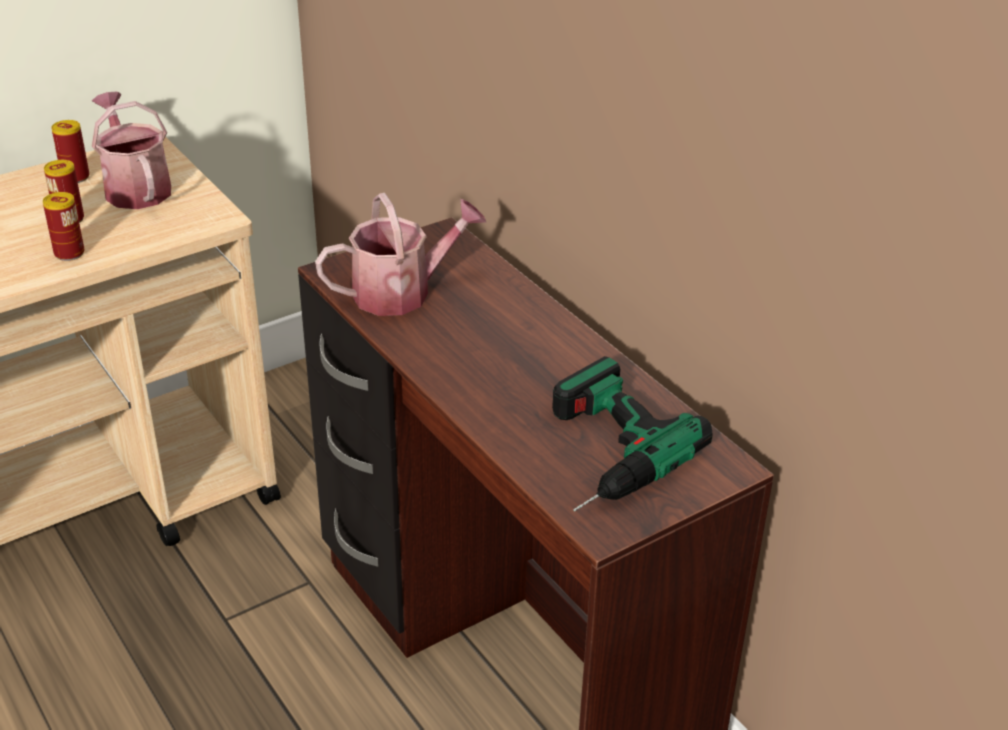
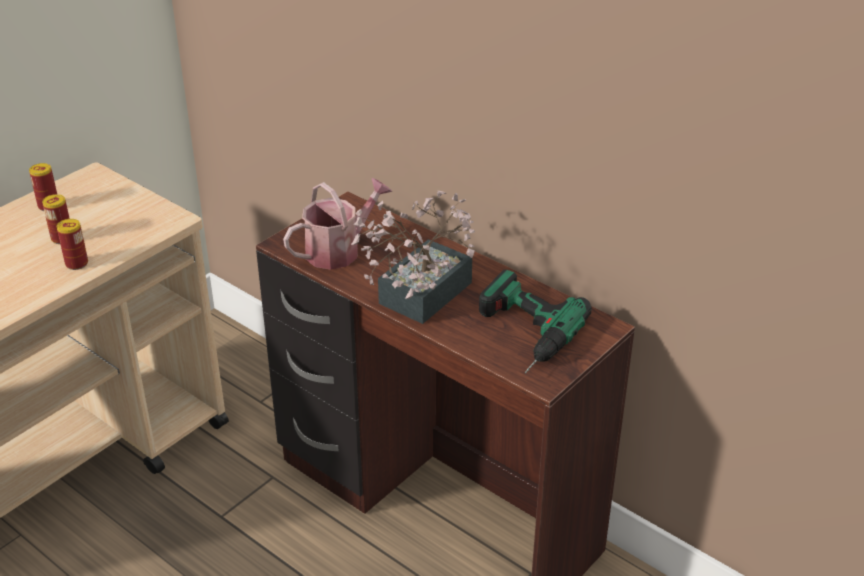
camera: 15 degrees left, 0 degrees up
watering can [92,92,171,209] -> none
none -> potted plant [351,191,475,324]

